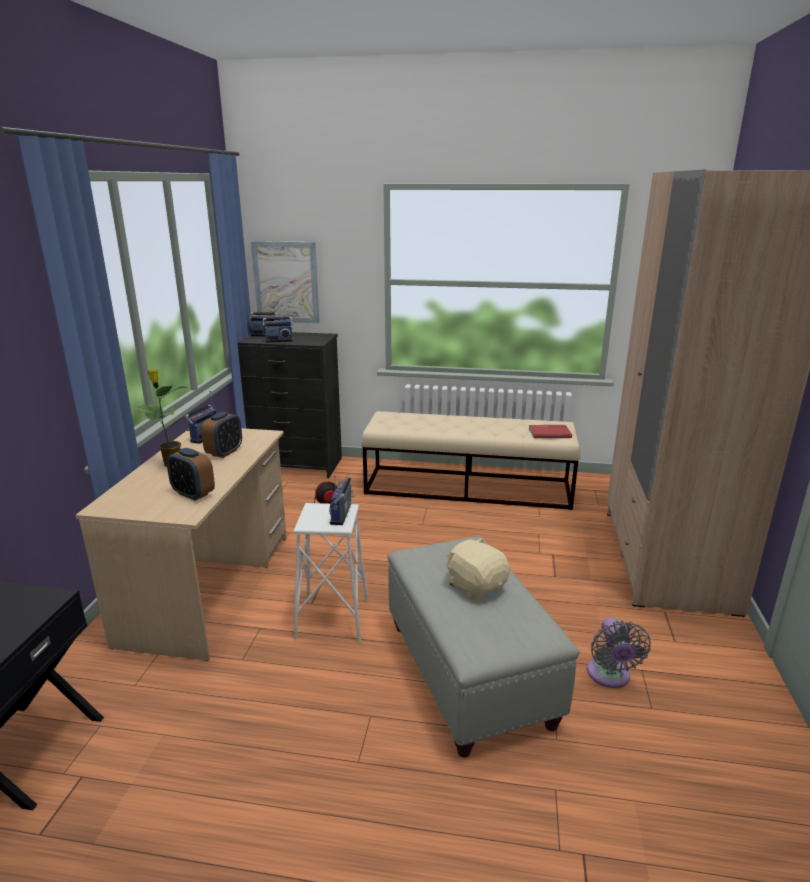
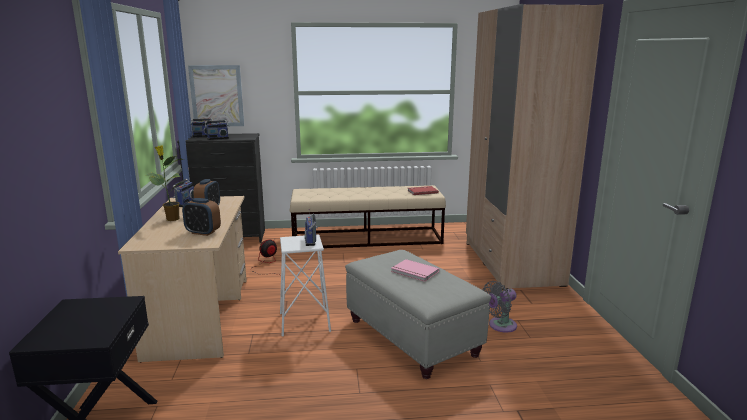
camera: 15 degrees left, 5 degrees down
beige plush toy [446,538,510,600] -> pink book [391,259,439,282]
grey fan [587,617,651,688] -> grey fan turned 75 degrees clockwise [482,281,517,333]

